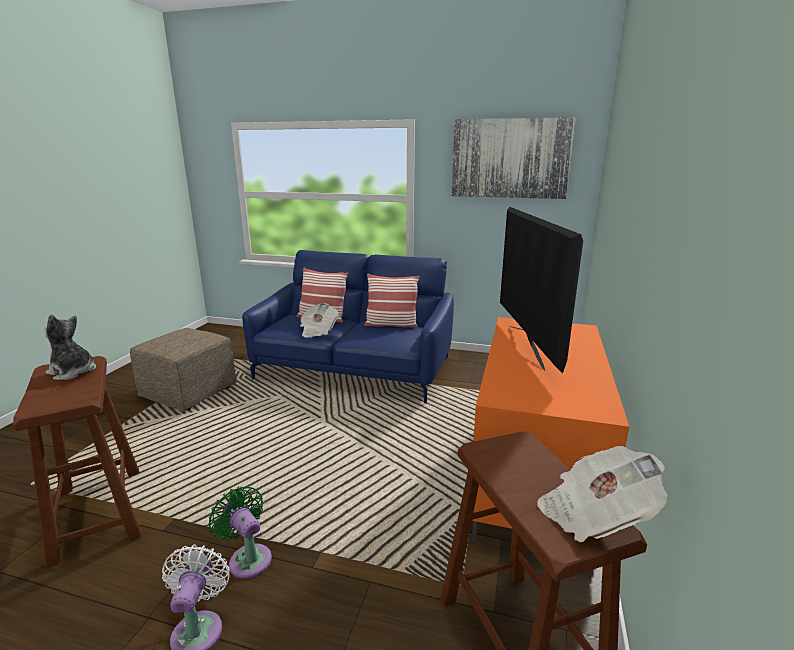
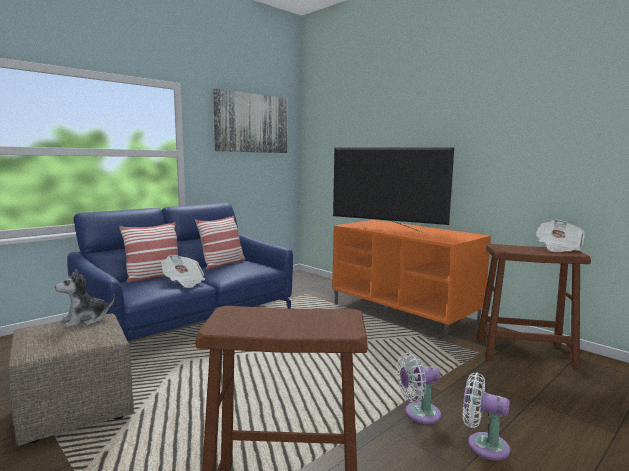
camera: 60 degrees left, 10 degrees down
plush toy [44,314,96,380] -> plush toy moved to [55,269,115,328]
green fan [209,486,272,579] -> white fan [397,352,441,424]

